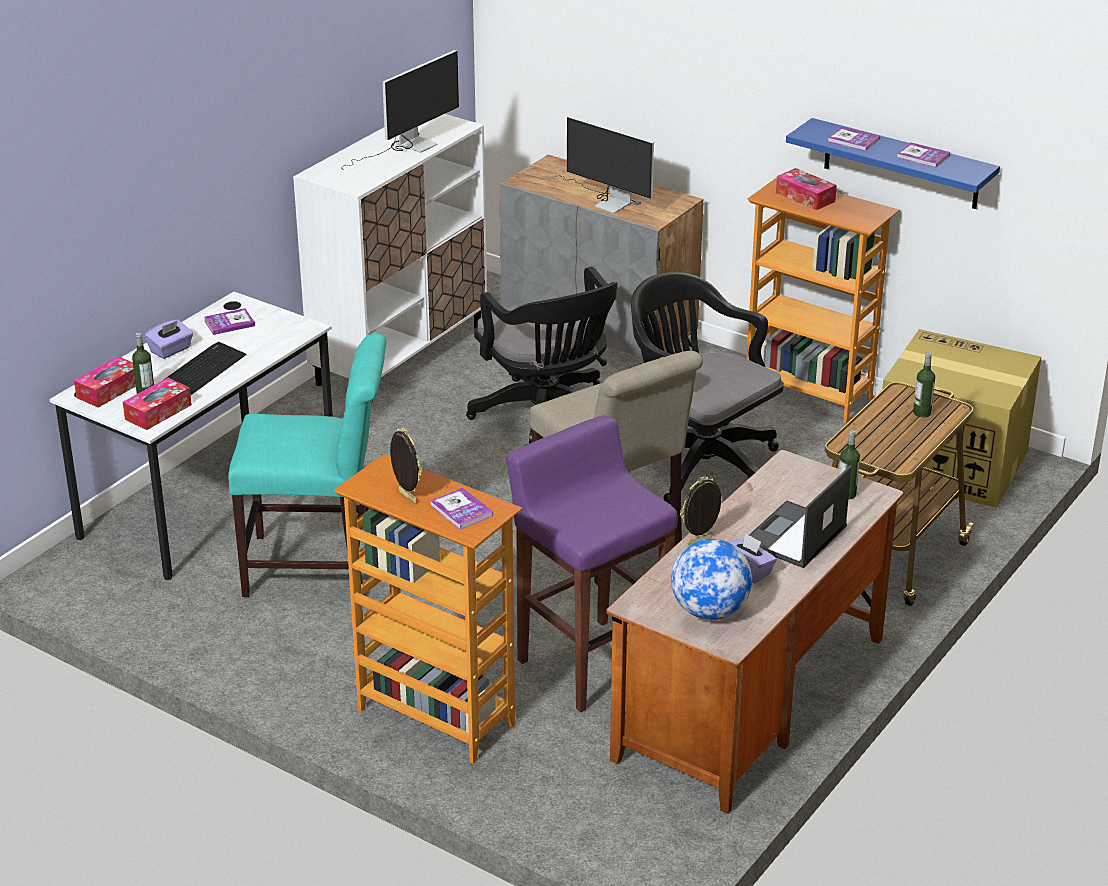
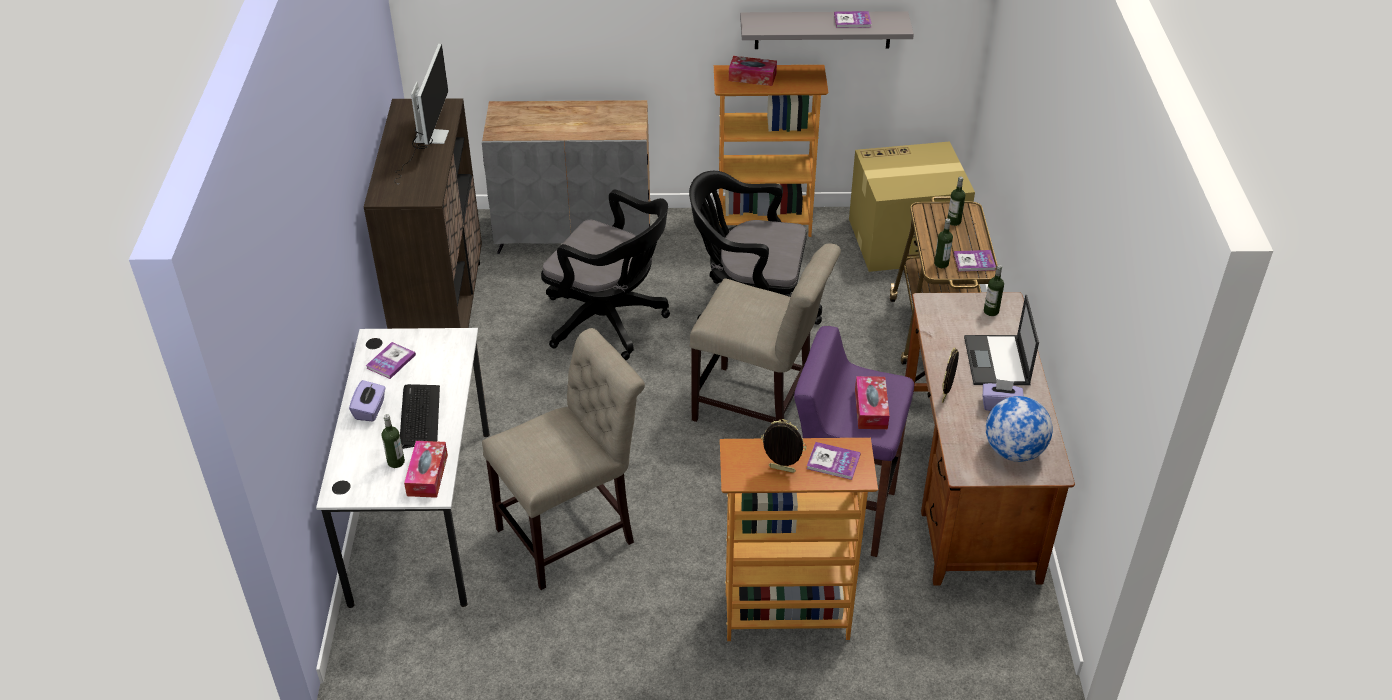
camera: 35 degrees left, 10 degrees up
tissue box [74,356,136,408] -> tissue box moved to [855,376,889,429]
turquoise chair [228,334,387,597] -> beige chair [482,328,645,590]
white cabinet [293,114,487,403] -> brown cabinet [364,98,482,329]
monitor [554,116,654,214] -> none
blue shelf [786,118,1000,209] -> grey shelf [740,11,914,49]
book [827,127,880,151] -> book moved to [954,250,996,271]
none -> bottle [934,218,953,268]

